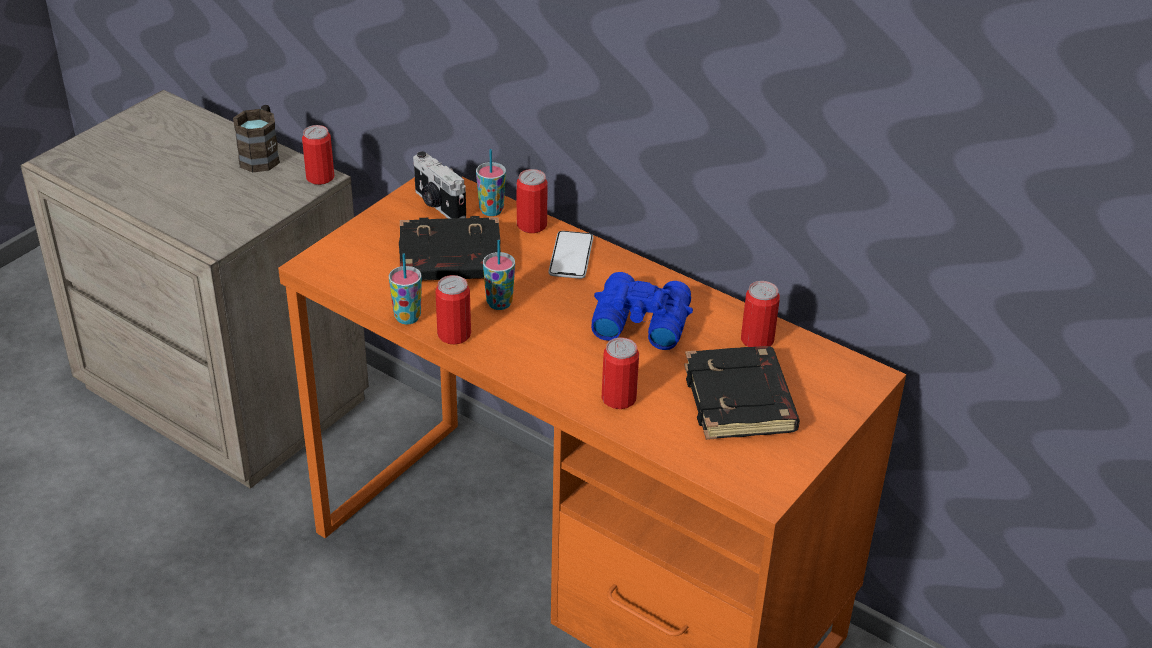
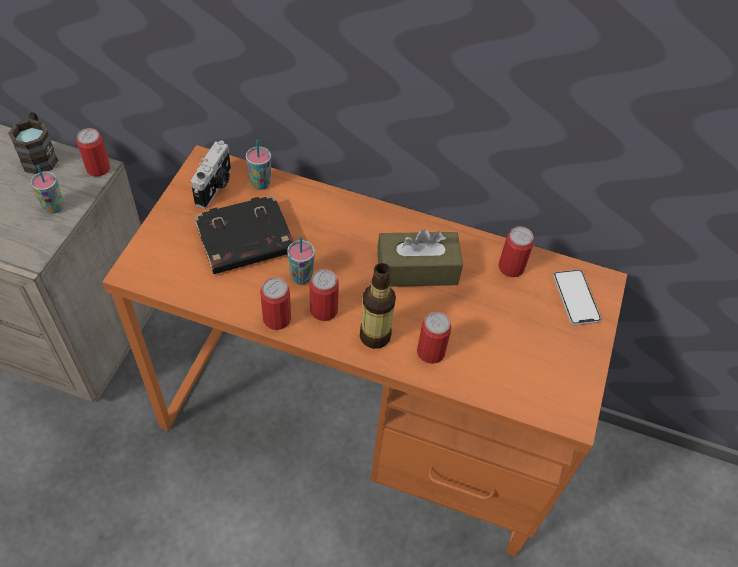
camera: 20 degrees left, 15 degrees up
cup [389,253,422,325] -> cup moved to [31,166,64,214]
camera [413,151,466,218] -> camera turned 105 degrees counterclockwise [191,140,231,209]
can [517,169,548,233] -> can moved to [310,269,339,321]
phone [548,231,593,279] -> phone moved to [553,270,601,325]
blue binoculars [591,272,693,350] -> brown tissue box [377,229,463,287]
black book [684,346,800,440] -> none
none -> bottle [360,263,396,349]

